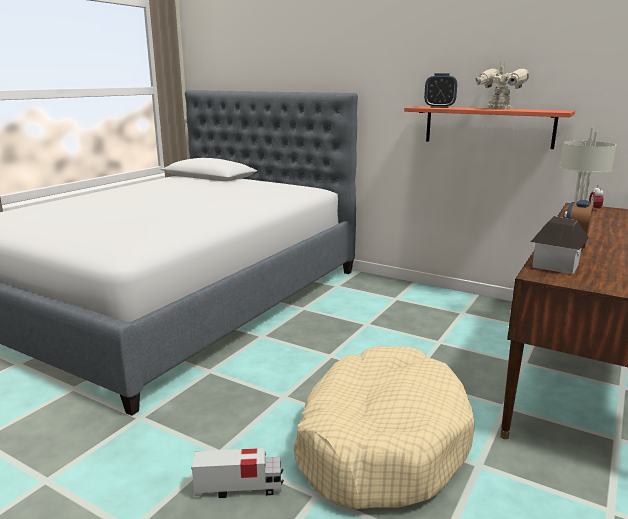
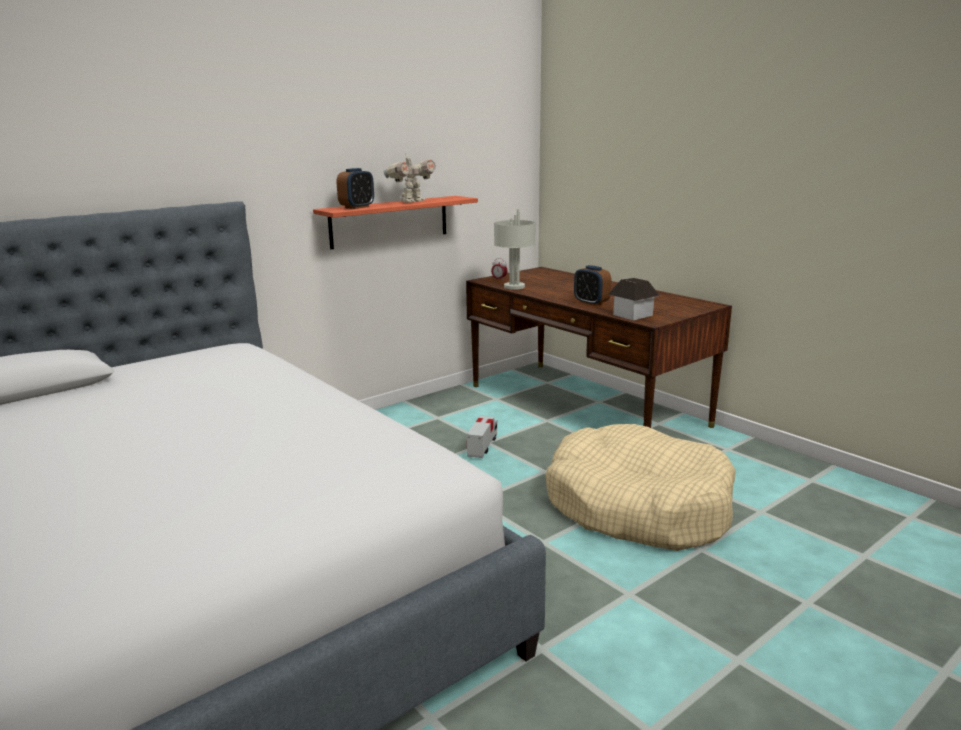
camera: 70 degrees left, 0 degrees up
toy truck [191,448,284,498] -> toy truck moved to [467,416,497,458]
toy robot [475,61,530,109] -> toy robot turned 150 degrees clockwise [383,154,436,203]

